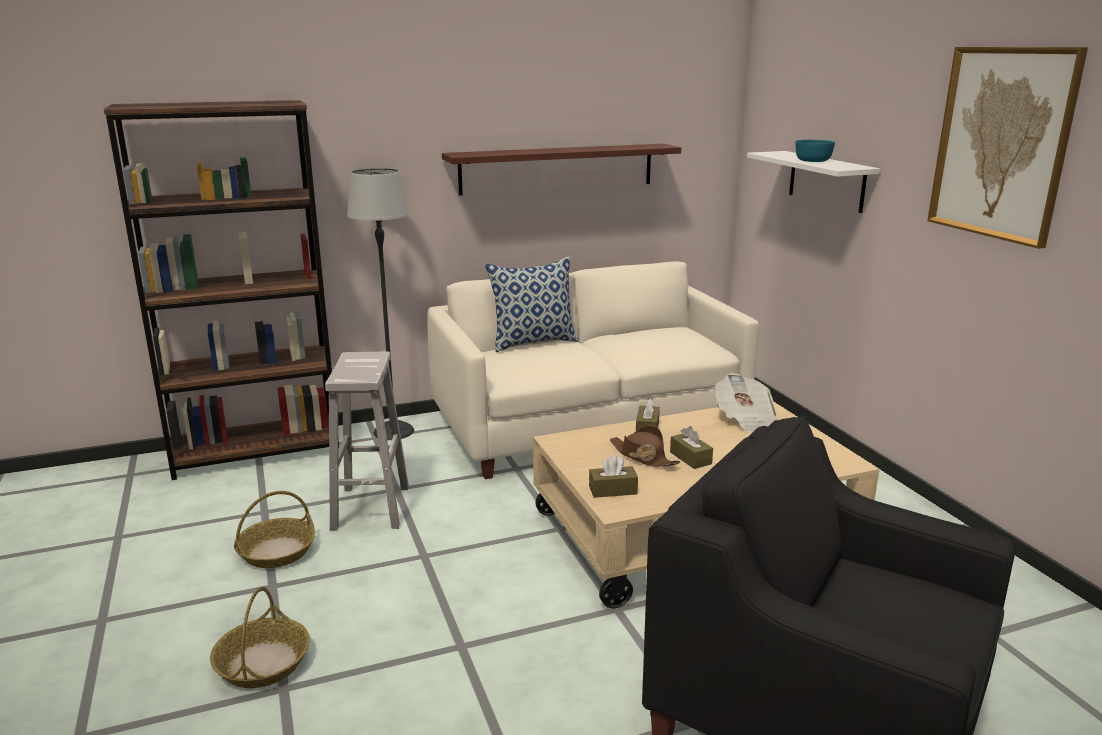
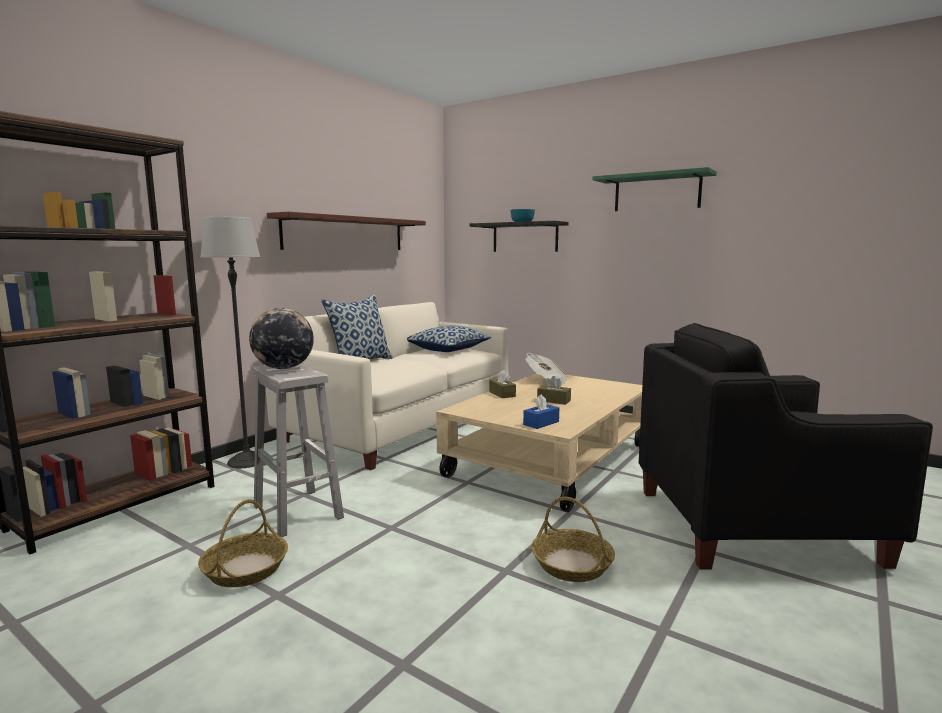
camera: 35 degrees left, 10 degrees down
basket [210,587,310,688] -> basket moved to [532,497,615,582]
brown tissue box [589,455,638,498] -> blue tissue box [523,394,559,429]
brown hat [610,425,680,467] -> none
white shelf [747,151,880,213] -> black shelf [470,221,569,252]
picture [927,47,1088,249] -> green shelf [593,167,717,211]
none -> globe [249,308,314,369]
none -> pillow [407,325,491,352]

